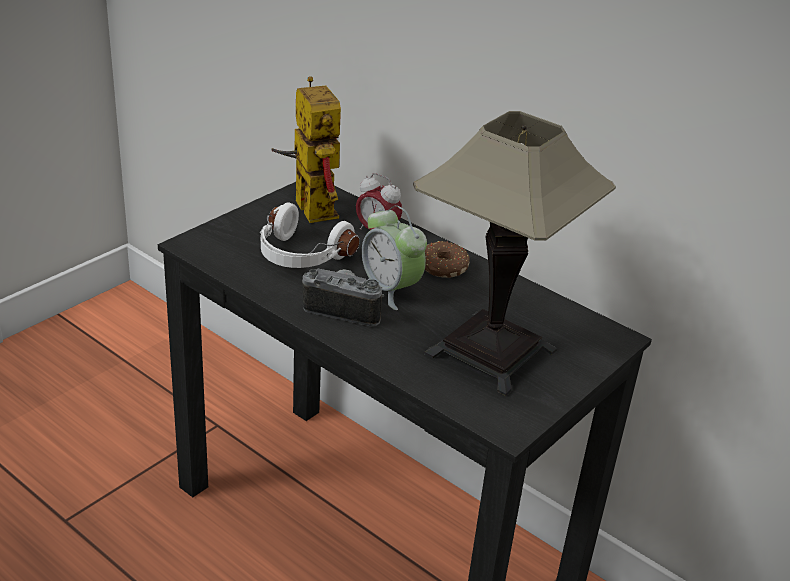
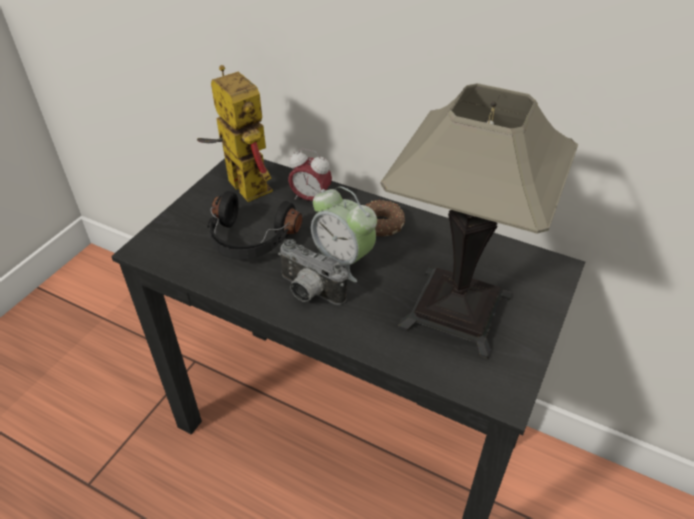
camera: 10 degrees left, 10 degrees up
white headphones [260,202,360,268] -> black headphones [207,191,302,259]
camera [302,269,384,326] -> camera turned 150 degrees counterclockwise [278,238,348,305]

